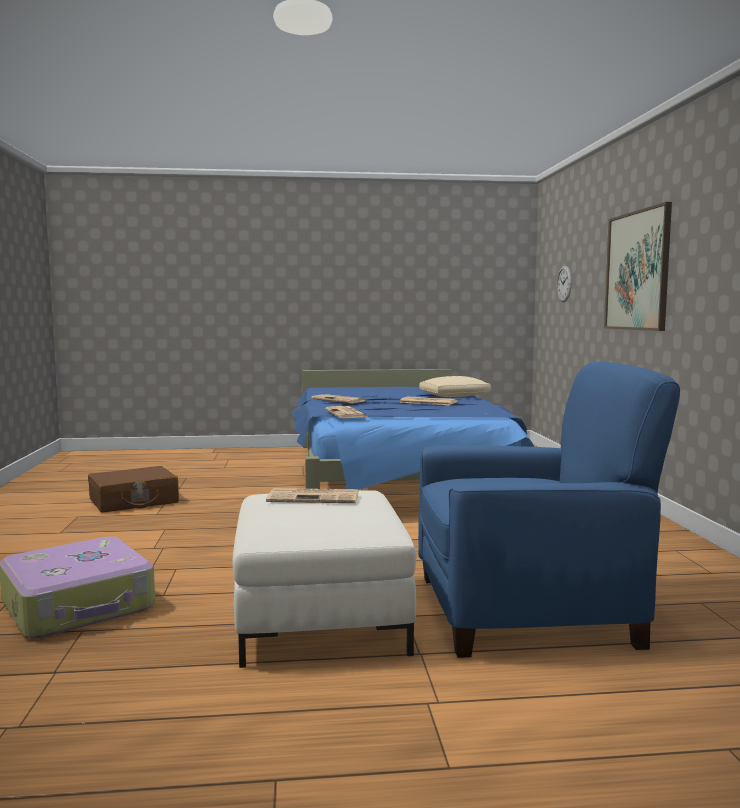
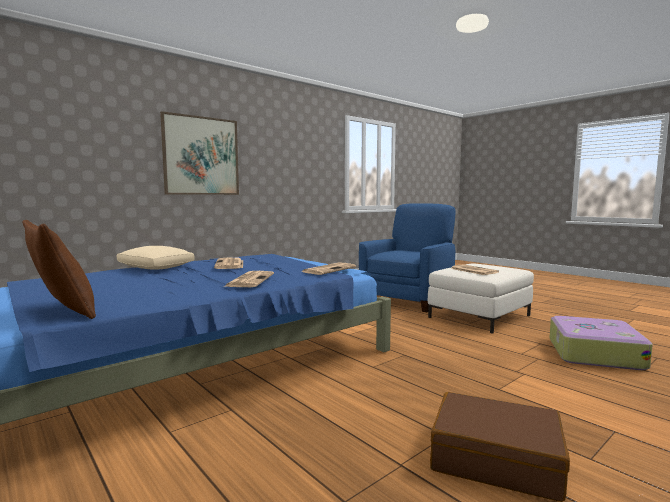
camera: 125 degrees left, 0 degrees up
blue armchair [418,361,680,658] -> blue armchair turned 75 degrees clockwise [359,203,455,312]
wall clock [557,266,572,302] -> none
none -> brown pillow [22,220,96,319]

